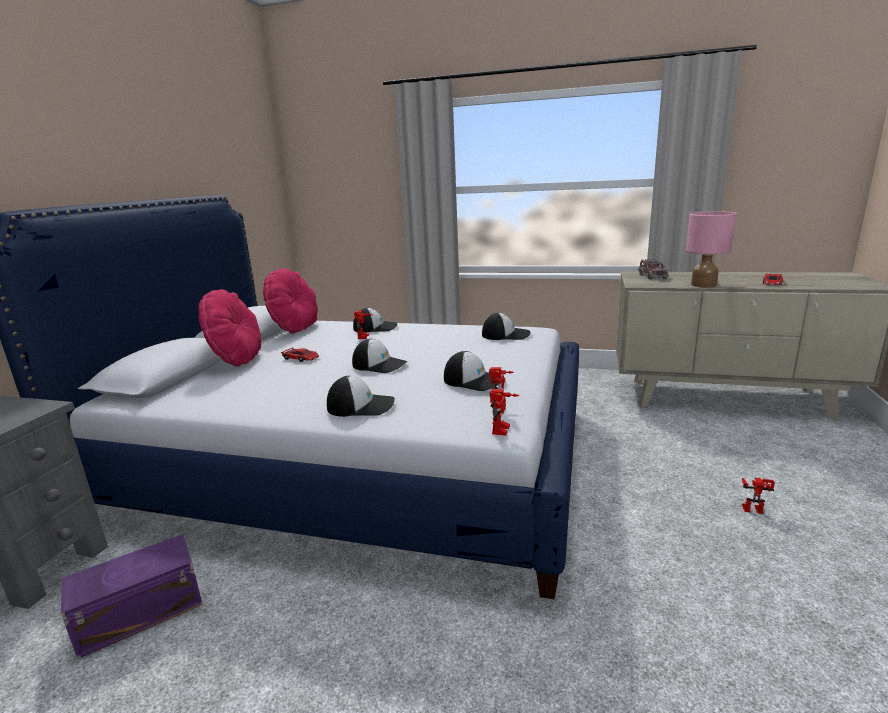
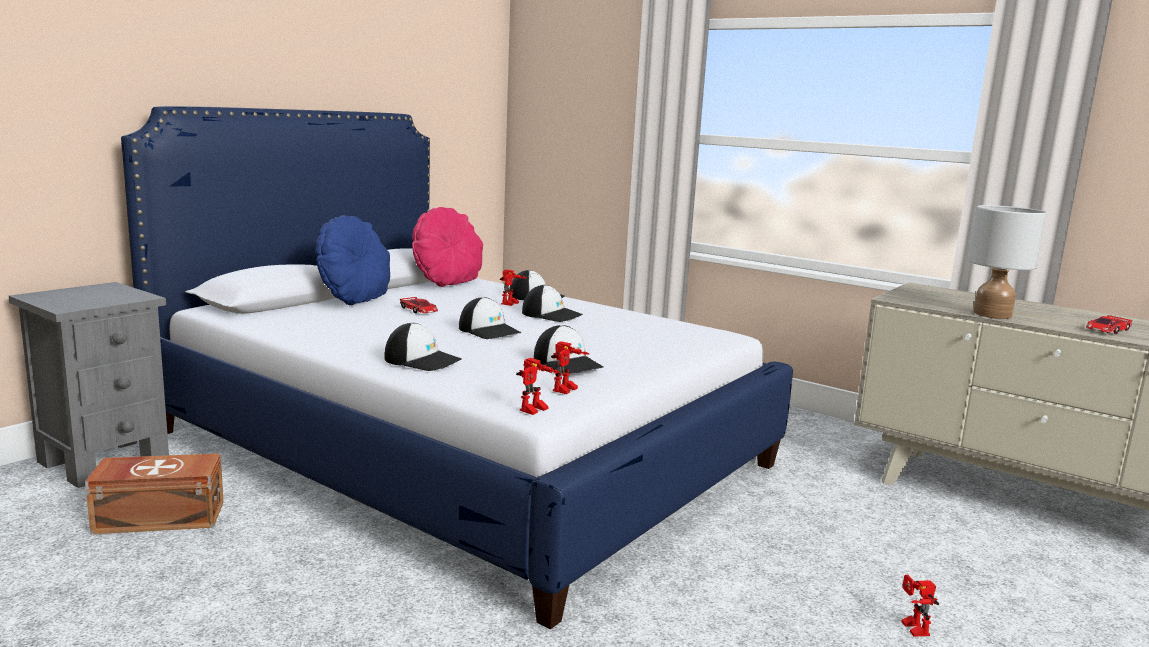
camera: 20 degrees right, 5 degrees down
purple storage box [61,534,203,659] -> brown storage box [85,453,223,534]
pink pillow [198,289,261,367] -> blue pillow [316,215,390,305]
cap [482,313,530,340] -> cap moved to [522,285,583,322]
toy truck [638,259,669,279] -> none
pink table lamp [686,211,737,287] -> grey table lamp [968,205,1047,319]
toy robot [742,477,775,514] -> toy robot turned 135 degrees counterclockwise [902,575,939,637]

